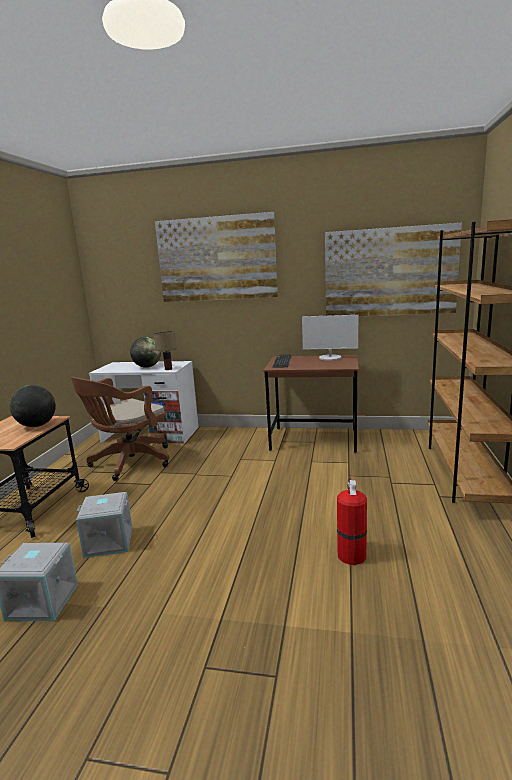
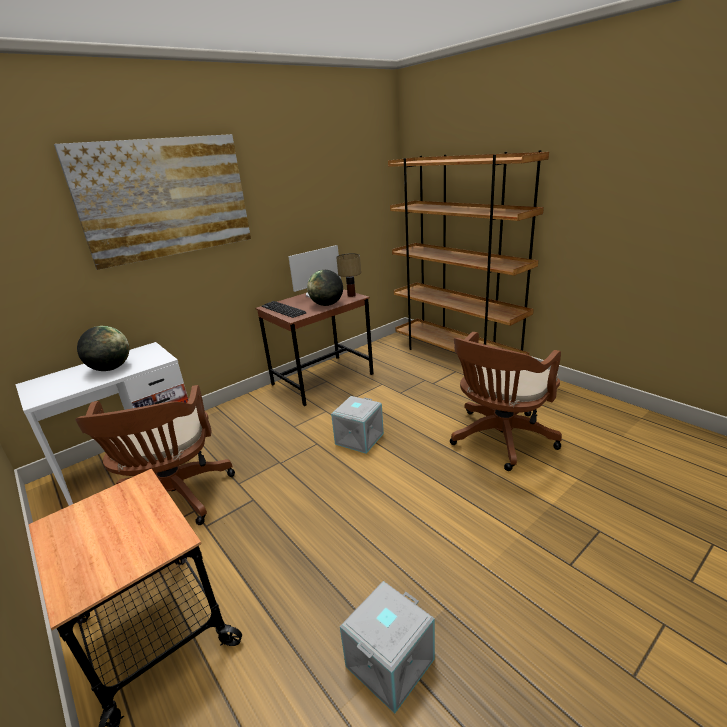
camera: 50 degrees left, 10 degrees up
globe [10,385,56,427] -> globe moved to [307,270,343,306]
grey storage box [76,492,132,558] -> grey storage box moved to [331,396,384,454]
table lamp [154,331,177,370] -> table lamp moved to [336,253,361,297]
picture [325,223,462,317] -> none
fire extinguisher [337,478,367,565] -> brown office chair [450,332,562,471]

